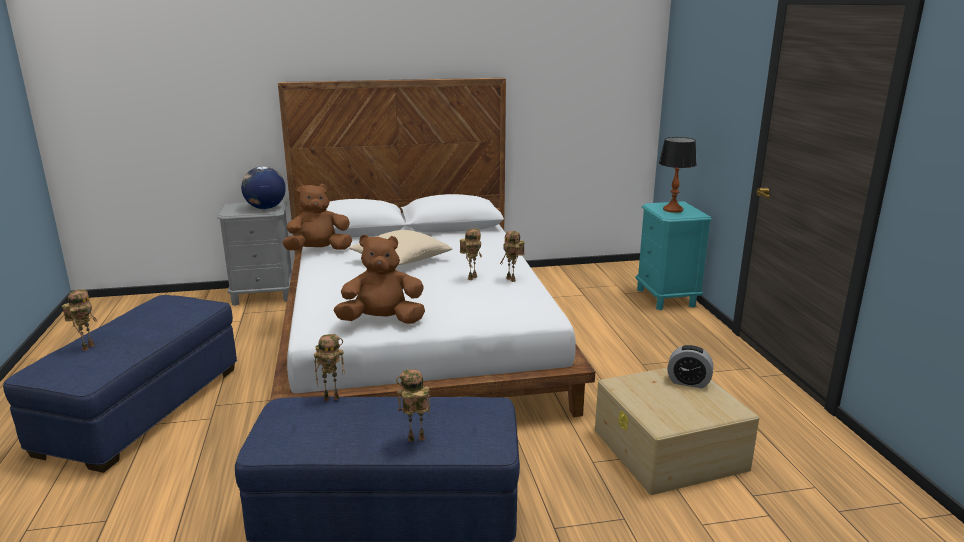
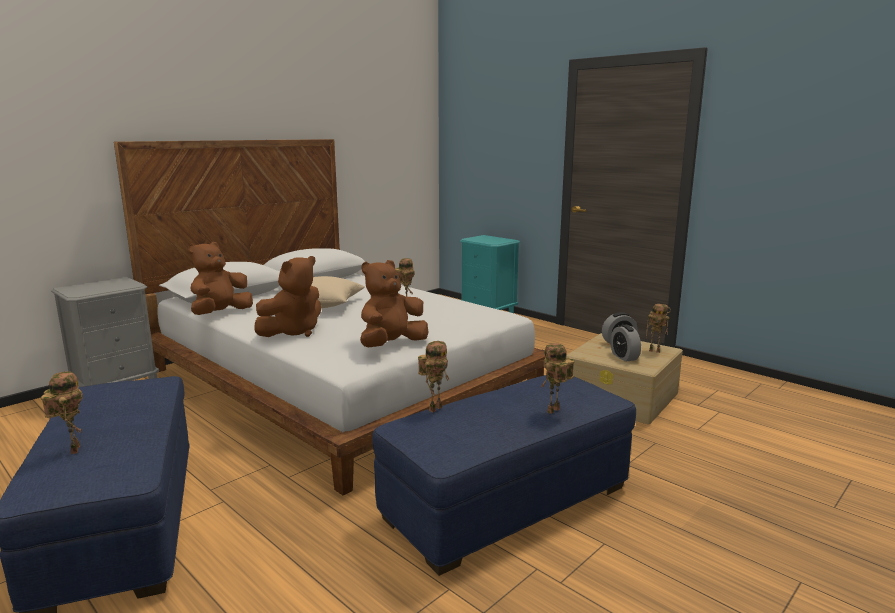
camera: 35 degrees left, 5 degrees down
globe [241,167,286,209] -> none
toy robot [500,231,525,282] -> toy robot moved to [646,304,671,353]
table lamp [659,137,697,213] -> none
none -> brown plush toy [254,256,321,337]
none -> alarm clock [610,325,641,362]

